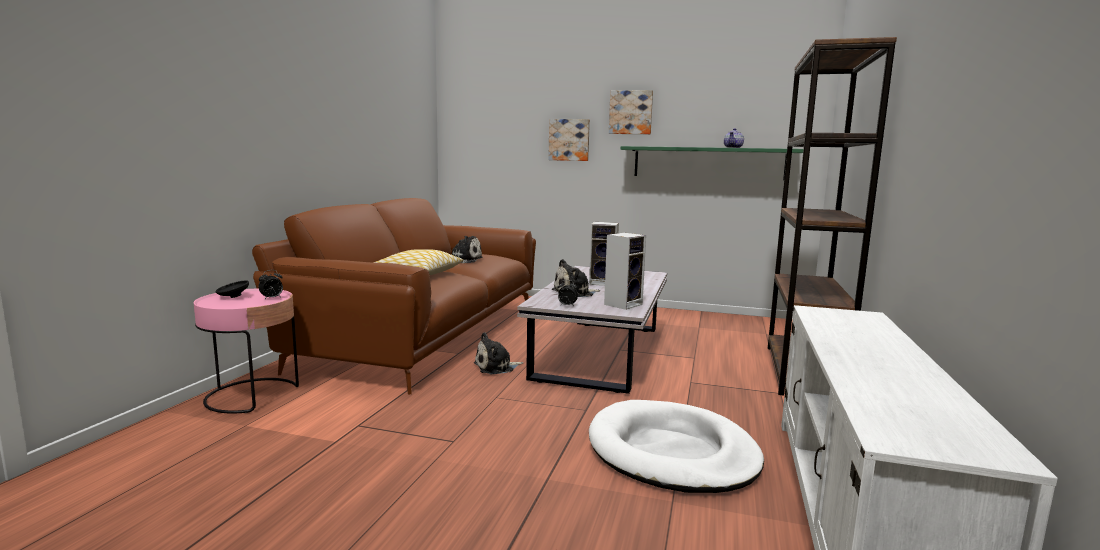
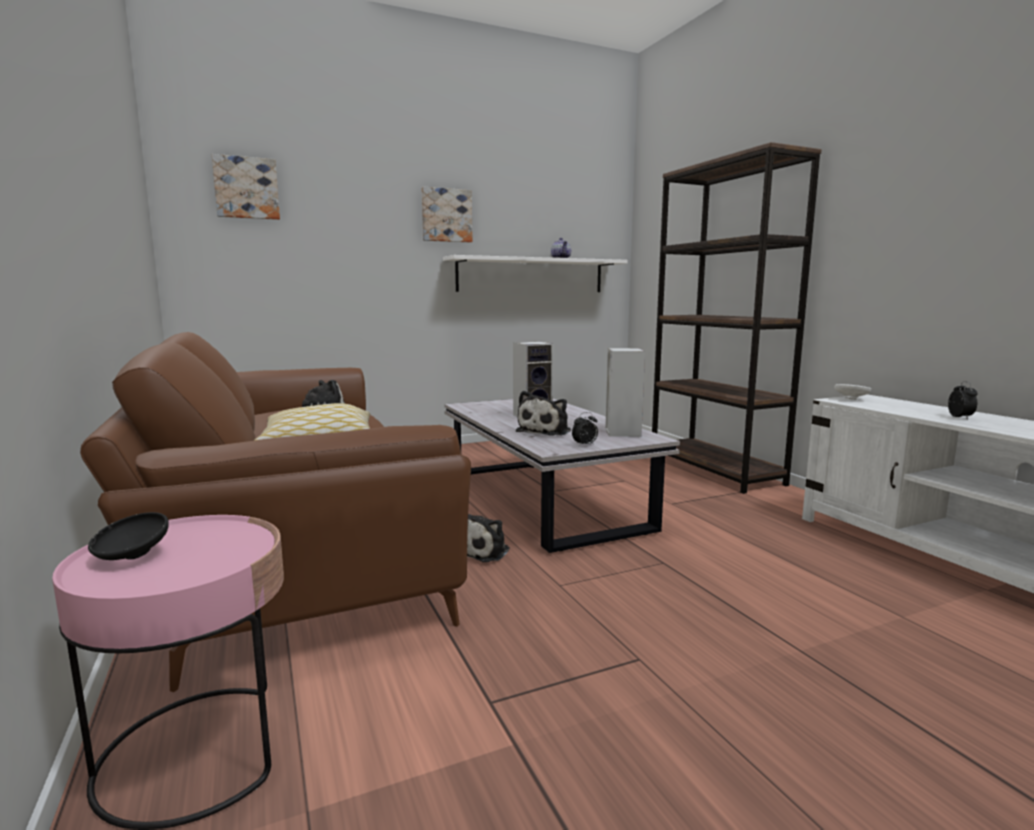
camera: 40 degrees left, 0 degrees up
alarm clock [259,270,283,299] -> alarm clock moved to [948,381,978,420]
picture [548,119,590,161] -> picture moved to [212,154,280,220]
white dog bed [589,400,764,493] -> none
green shelf [621,146,803,180] -> white shelf [443,255,628,292]
none -> white bowl [834,384,872,399]

